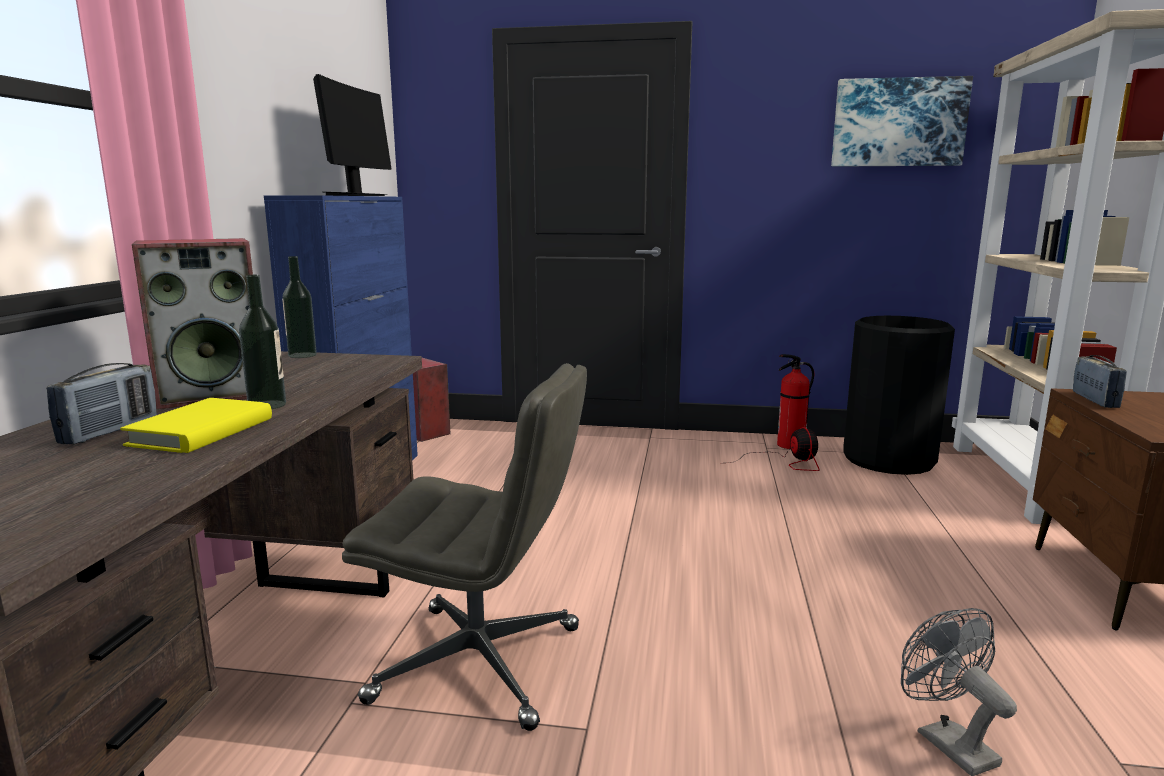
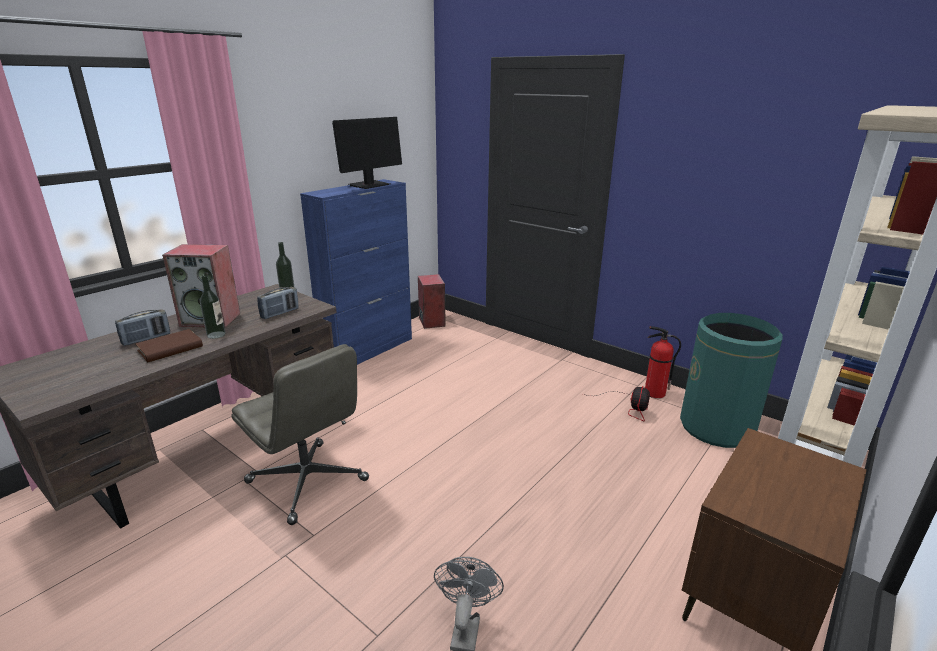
camera: 30 degrees right, 10 degrees up
yellow book [120,398,272,453] -> brown book [136,329,203,362]
picture [831,76,973,166] -> none
black trash can [843,316,955,475] -> green trash can [680,313,783,448]
radio [1073,355,1127,408] -> radio moved to [257,287,299,319]

